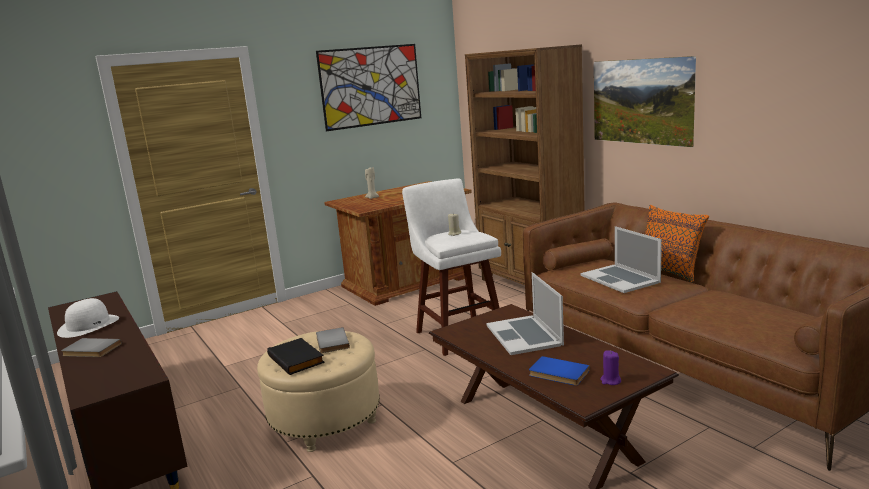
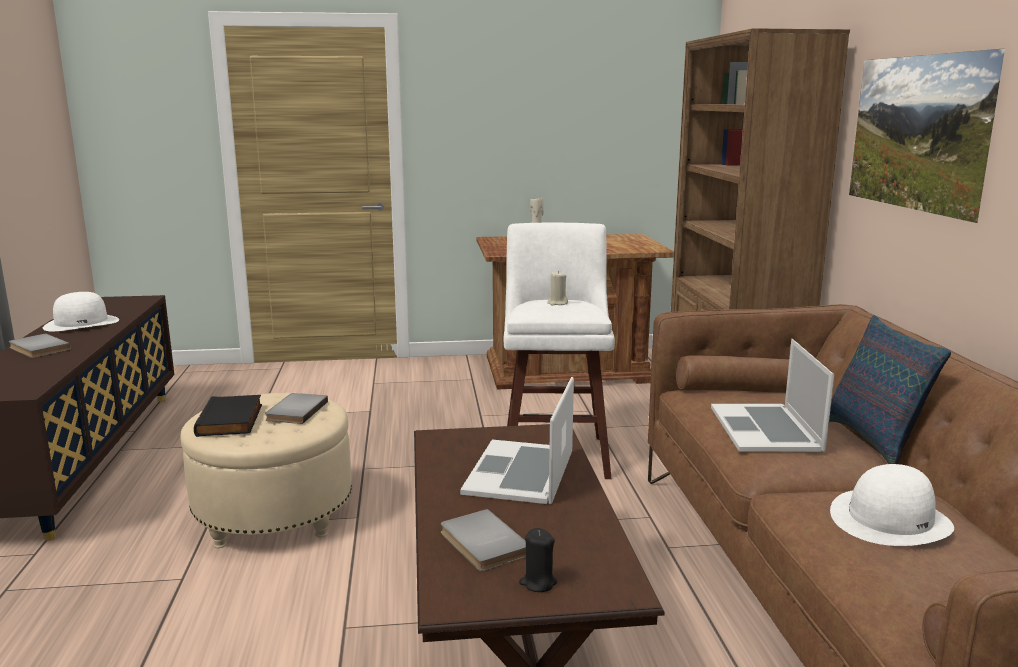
camera: 25 degrees right, 0 degrees up
picture [316,44,421,131] -> none
blue book [529,356,590,386] -> grey book [441,509,526,571]
purple candle [600,350,621,385] -> black candle [519,528,557,592]
orange pillow [645,205,709,283] -> blue pillow [829,315,951,464]
none -> white hat [830,464,954,546]

